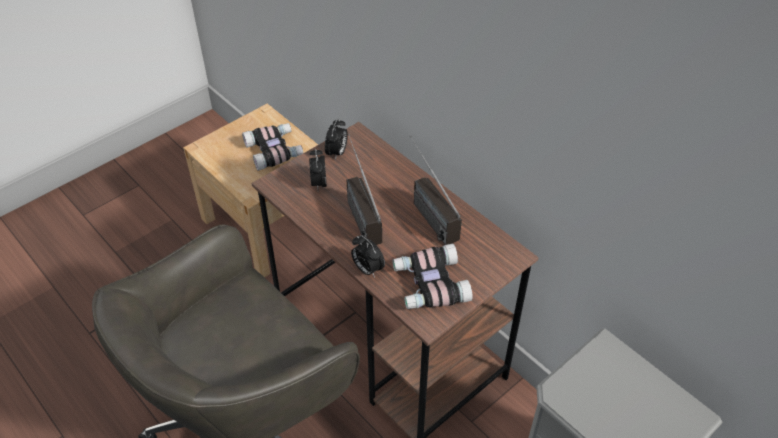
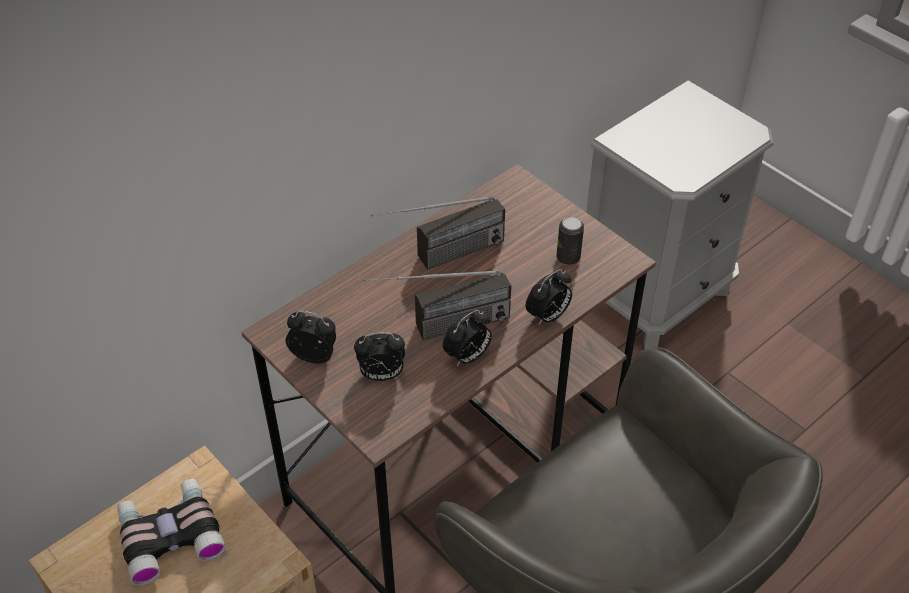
camera: 90 degrees left, 0 degrees up
binoculars [392,244,473,309] -> can [556,217,584,265]
none -> alarm clock [443,310,492,366]

